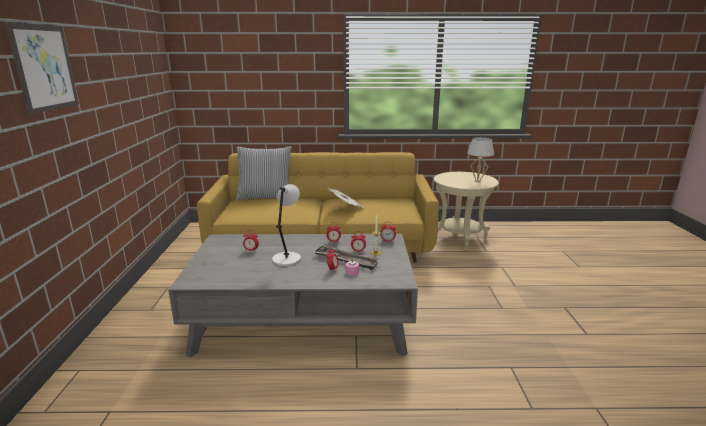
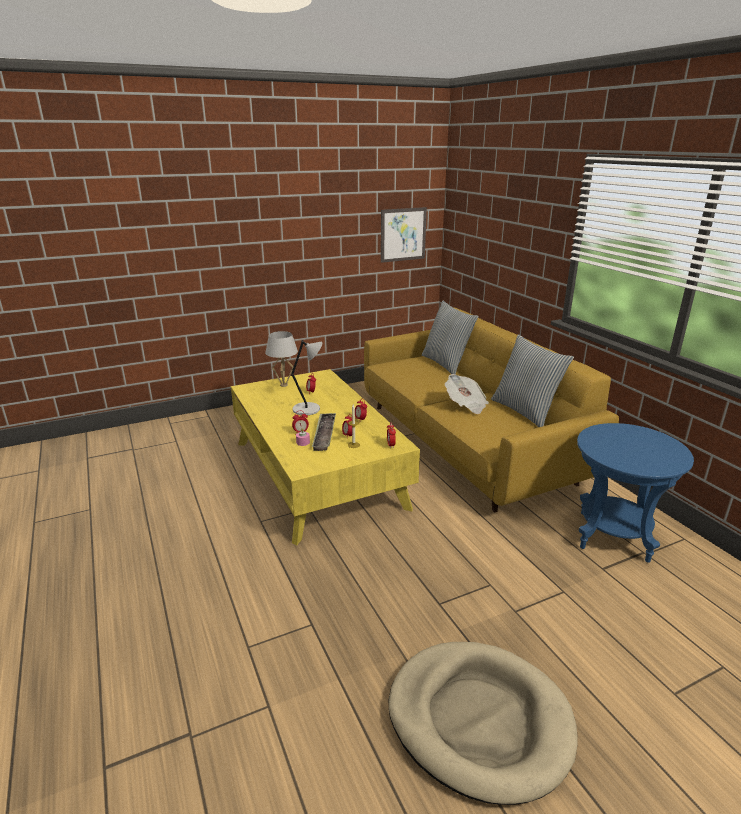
camera: 65 degrees right, 5 degrees up
picture [5,22,79,114] -> picture moved to [381,207,427,263]
grey coffee table [168,234,418,357] -> yellow coffee table [231,369,420,545]
beige side table [434,172,499,250] -> blue side table [577,423,694,563]
white table lamp [467,137,494,183] -> white table lamp moved to [265,331,298,387]
none -> beige dog bed [389,642,578,805]
none -> pillow [491,334,574,427]

